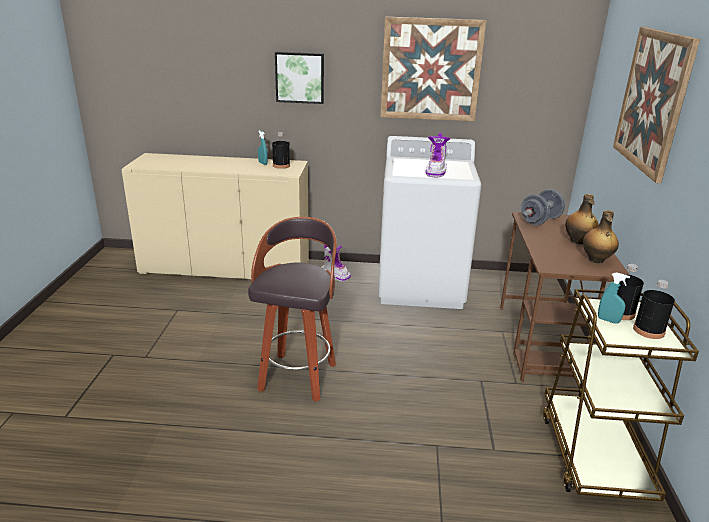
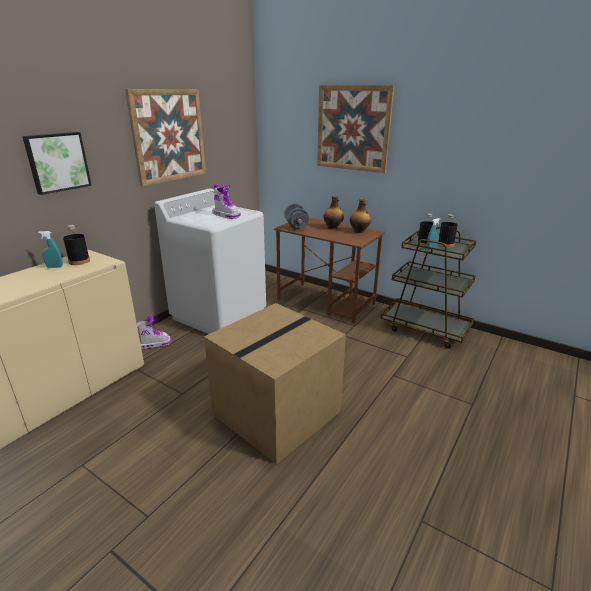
camera: 60 degrees left, 0 degrees up
stool [248,217,337,402] -> cardboard box [204,303,346,464]

